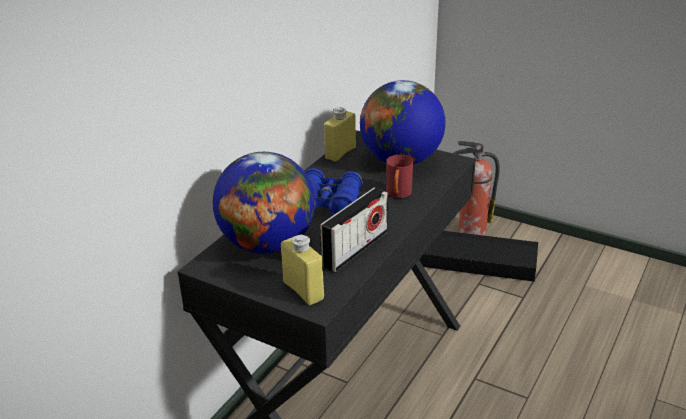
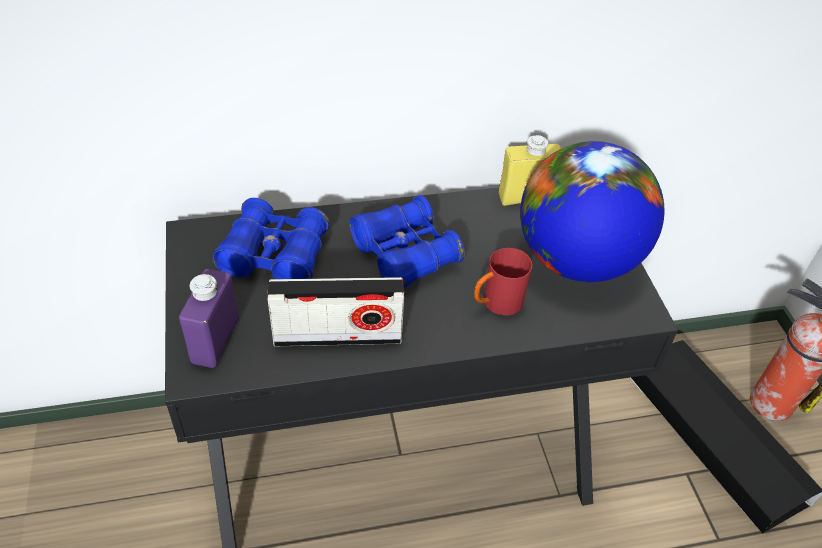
camera: 45 degrees right, 15 degrees up
globe [213,152,315,254] -> blue binoculars [213,198,330,279]
yellow bottle [281,235,324,305] -> purple bottle [179,269,239,368]

